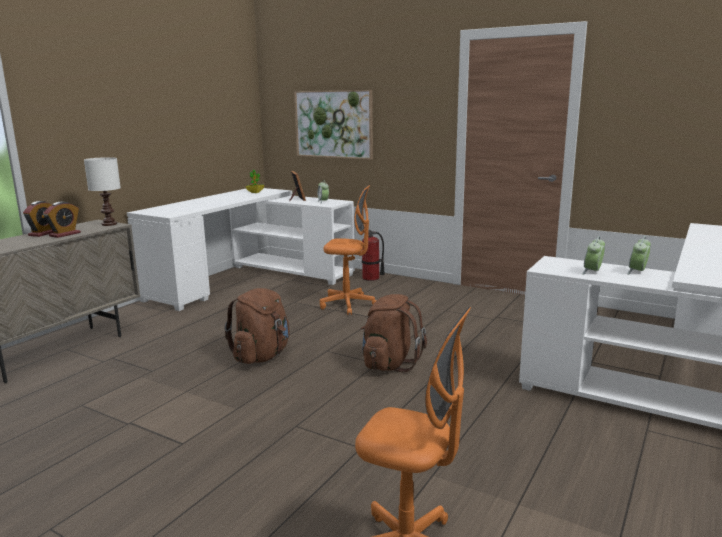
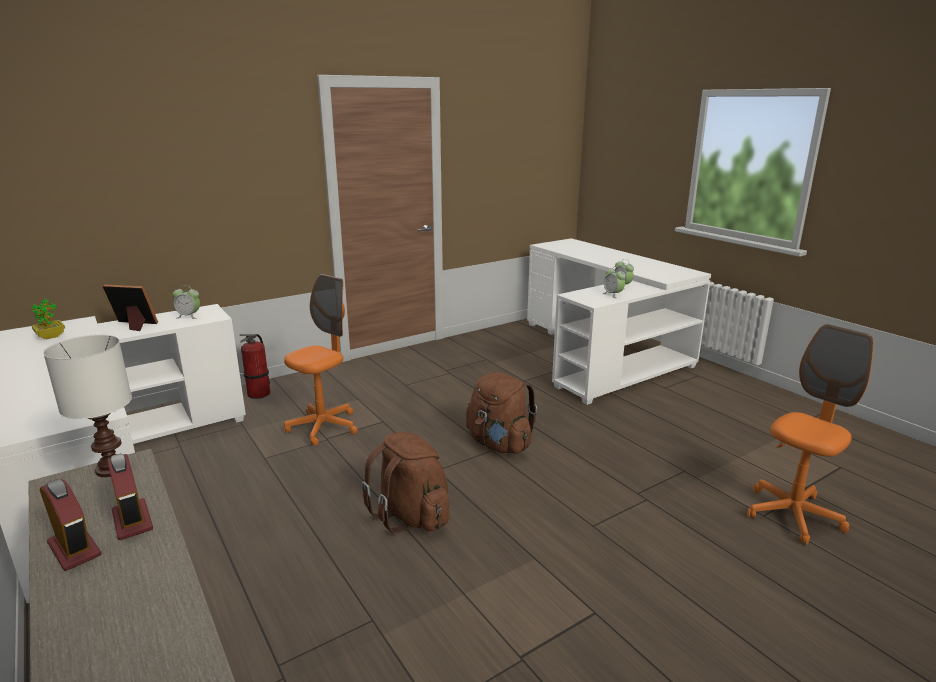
camera: 65 degrees left, 5 degrees up
picture [294,90,373,160] -> none

